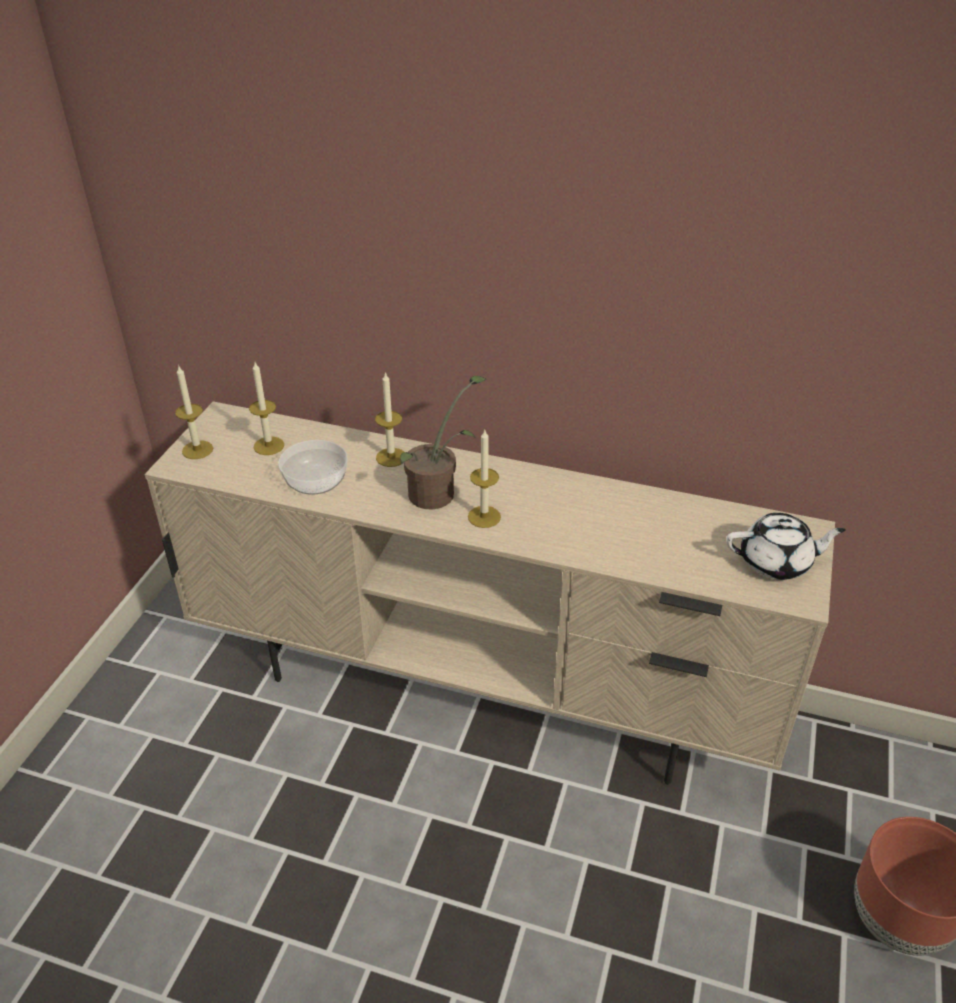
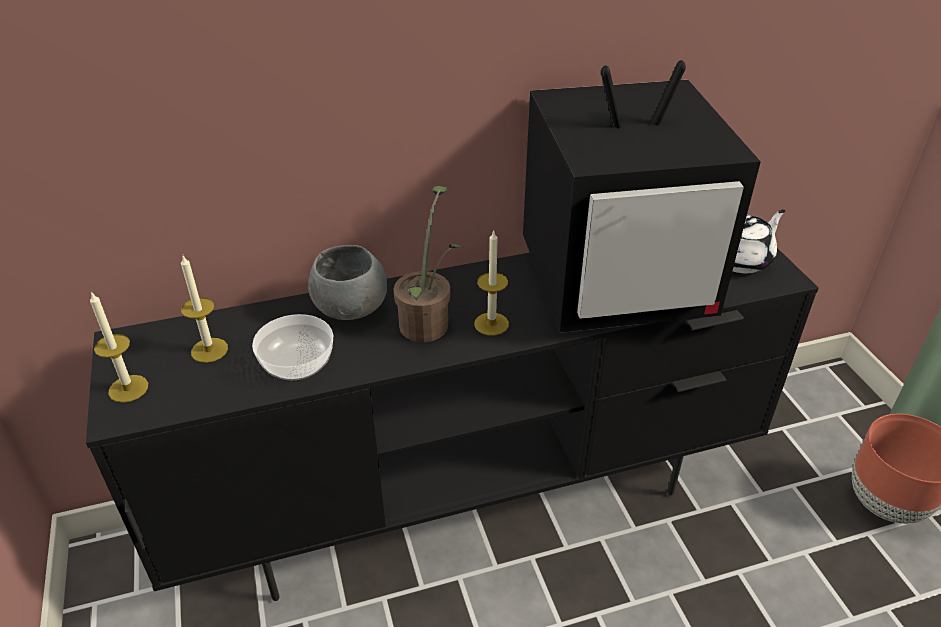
camera: 35 degrees left, 0 degrees up
beige tv stand [145,401,835,785] -> black tv stand [86,248,819,601]
candle [375,372,404,467] -> grey bowl [308,245,387,320]
none -> television [523,60,761,333]

